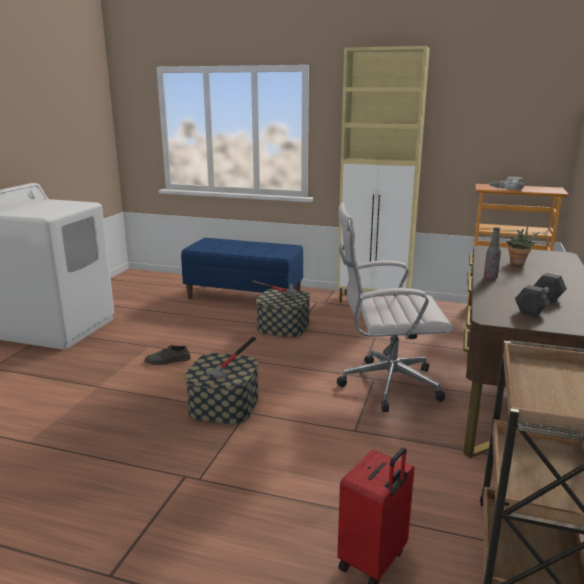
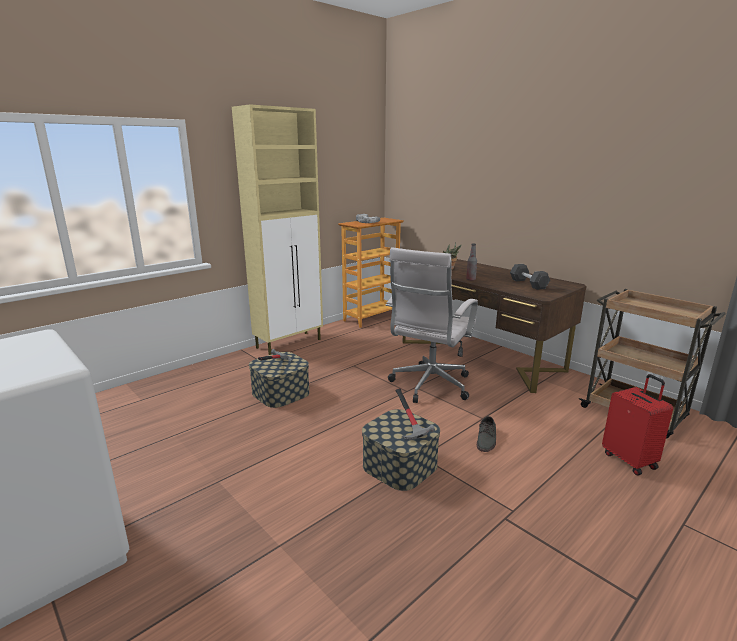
camera: 60 degrees left, 0 degrees up
grey shoe [144,345,191,365] -> grey shoe moved to [477,416,496,452]
blue bench [181,238,303,299] -> none

